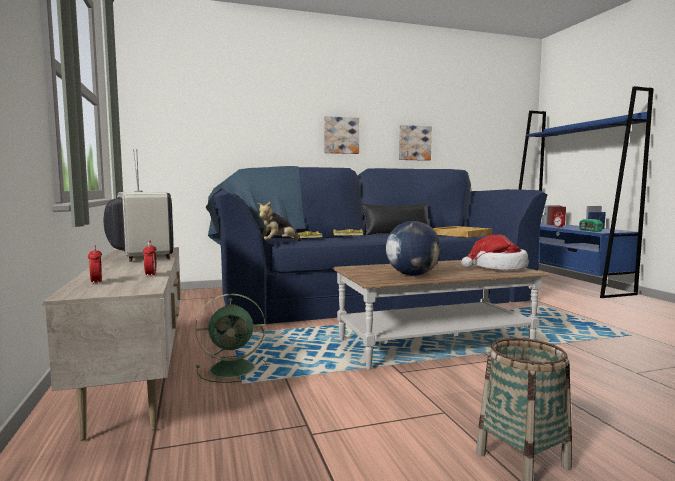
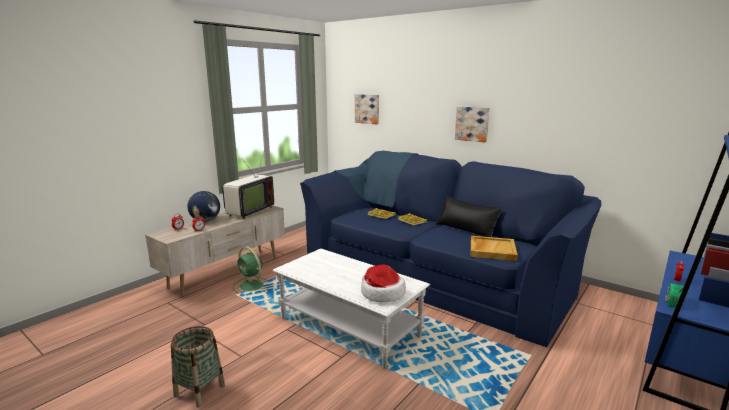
camera: 55 degrees right, 10 degrees up
plush toy [257,202,301,241] -> none
brown coffee table [333,260,548,370] -> white coffee table [272,249,430,369]
globe [386,221,441,276] -> globe moved to [187,191,220,222]
picture [399,125,432,161] -> picture moved to [355,94,379,125]

